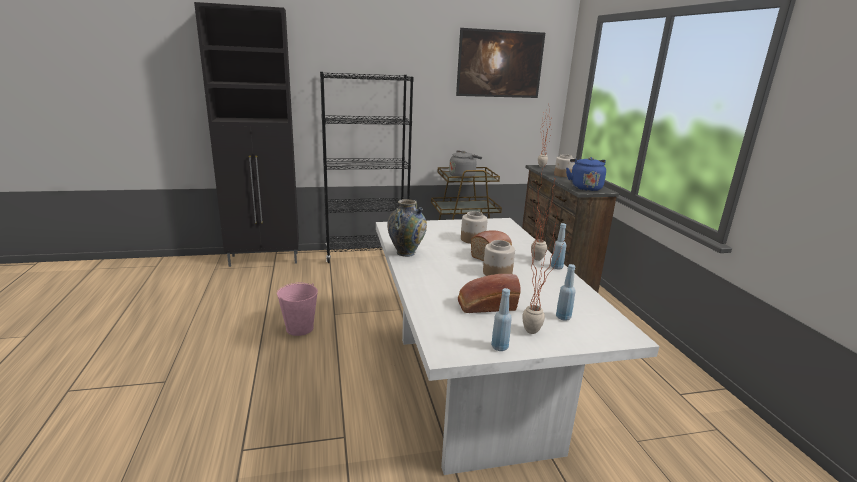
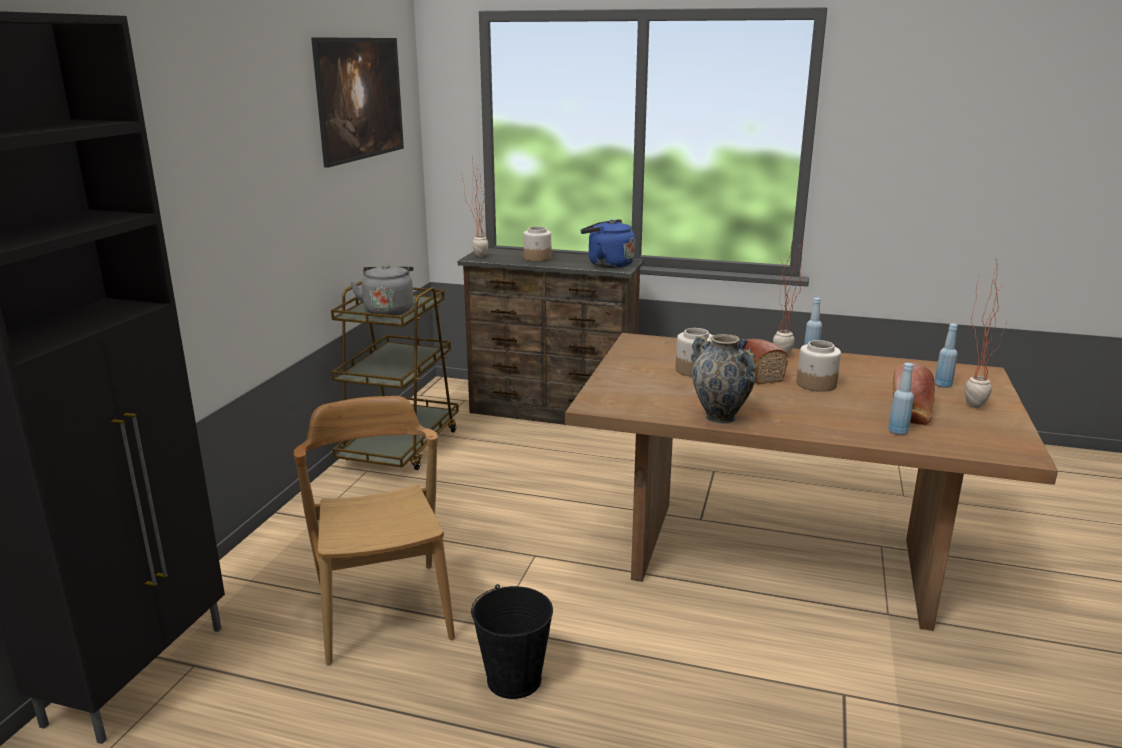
camera: 60 degrees left, 0 degrees up
pink bucket [277,283,318,336] -> black bucket [471,584,553,699]
black bookcase [320,72,414,263] -> none
white dining table [376,218,660,475] -> brown dining table [565,333,1058,631]
blue bottle [491,288,512,351] -> blue bottle moved to [888,363,914,435]
none -> brown chair [294,396,455,665]

